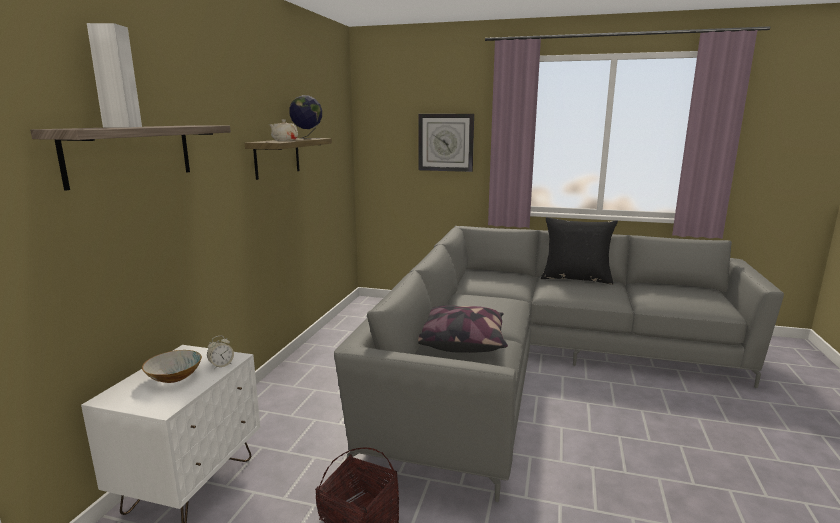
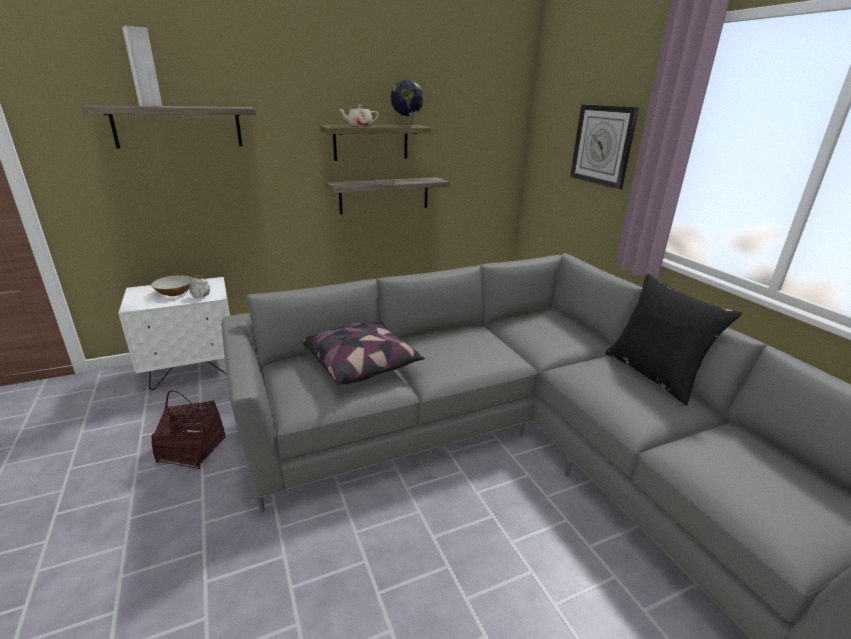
camera: 50 degrees right, 10 degrees up
none -> shelf [326,177,450,214]

